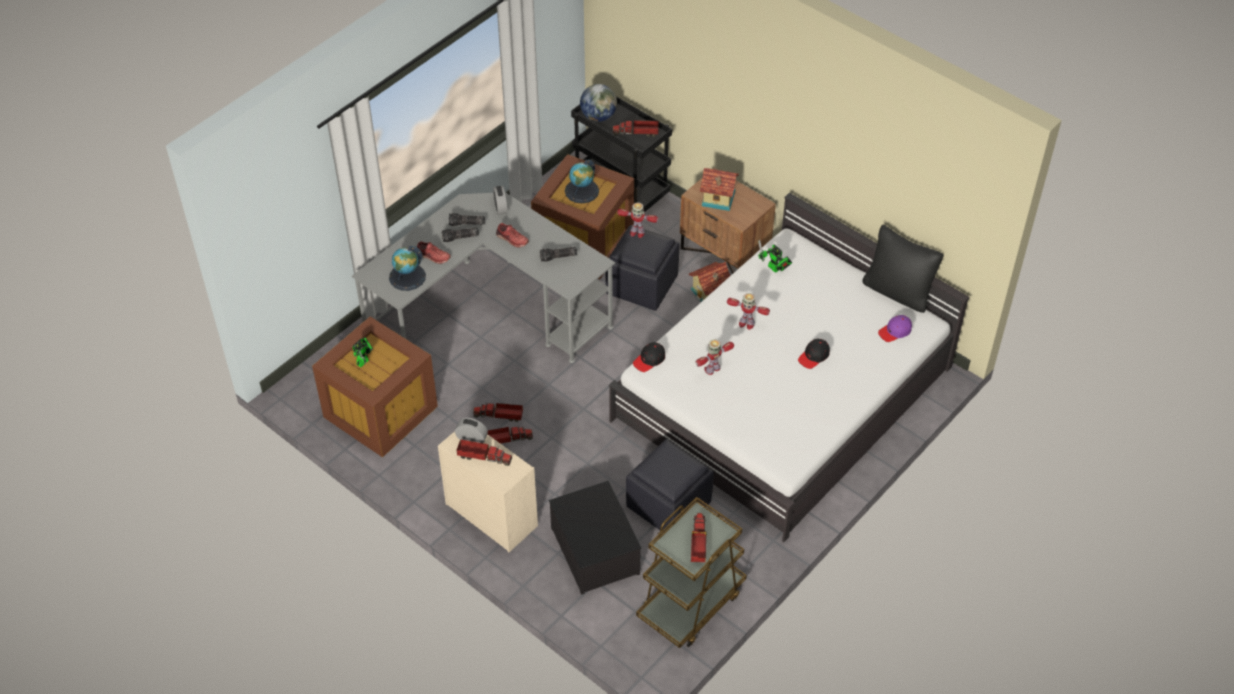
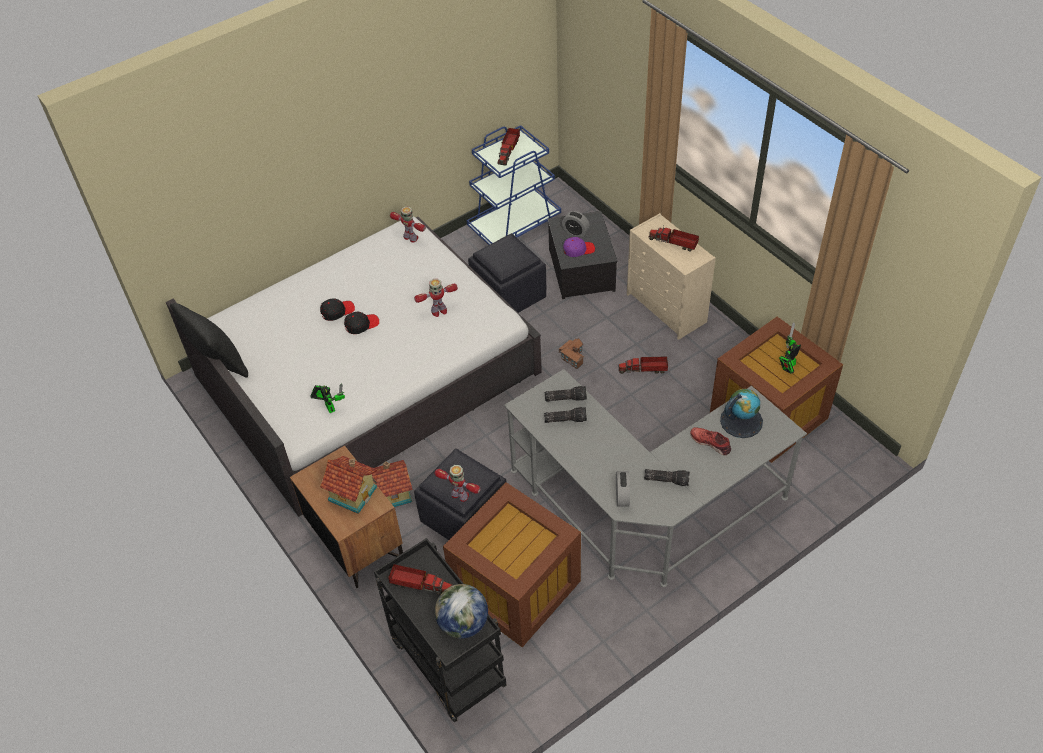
camera: 165 degrees left, 0 degrees up
flashlight [442,227,479,242] -> flashlight moved to [545,386,587,402]
alarm clock [455,418,488,443] -> alarm clock moved to [562,211,590,238]
toy truck [473,403,523,422] -> none
red shoe [496,223,529,247] -> none
globe [565,160,599,203] -> none
black cap [633,342,665,372] -> black cap moved to [344,312,379,334]
brown cart [636,497,747,648] -> blue cart [467,125,561,245]
toy robot [727,293,770,330] -> toy robot moved to [390,207,426,242]
purple cap [878,315,912,342] -> purple cap moved to [563,237,595,257]
none -> toy house [559,338,584,369]

